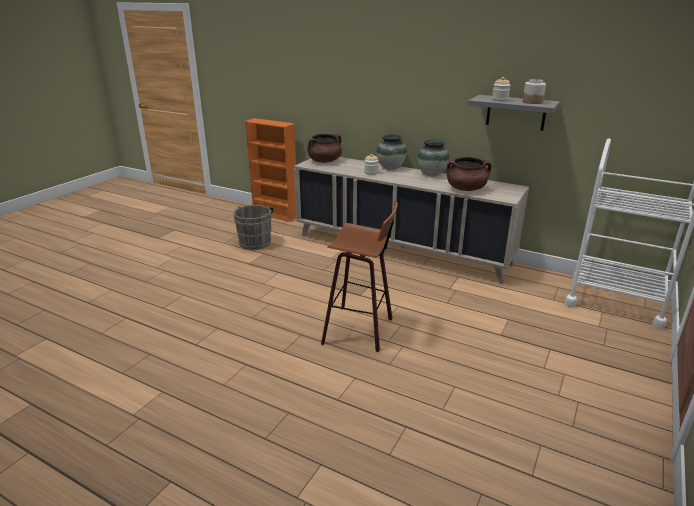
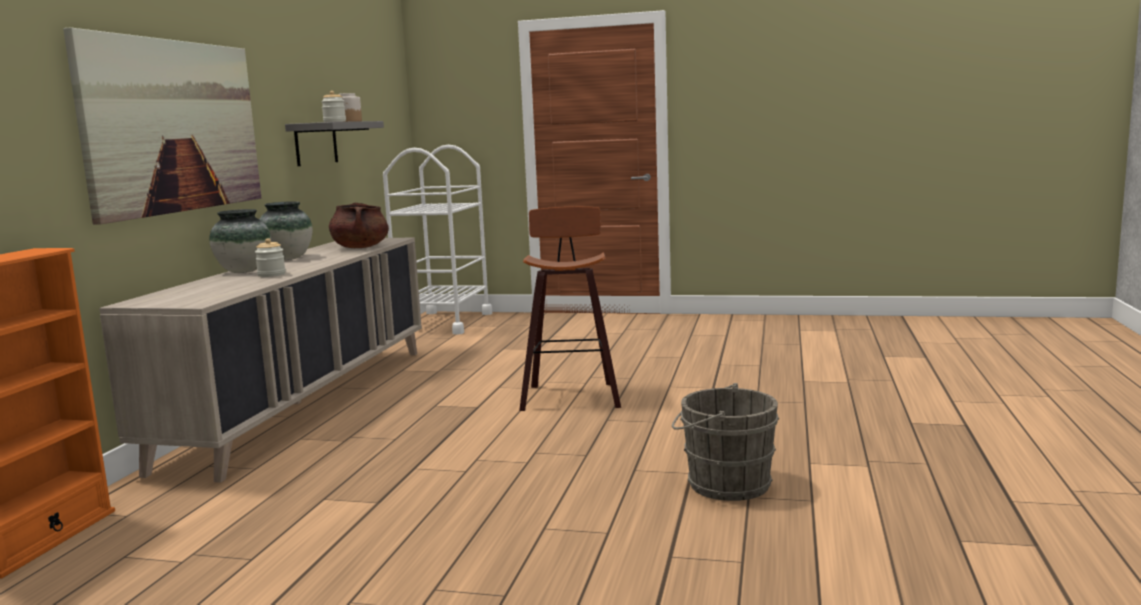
camera: 105 degrees left, 15 degrees down
grey bucket [233,205,276,250] -> grey bucket moved to [672,383,779,501]
brown cooking pot [307,134,342,163] -> none
none -> picture [63,27,261,225]

